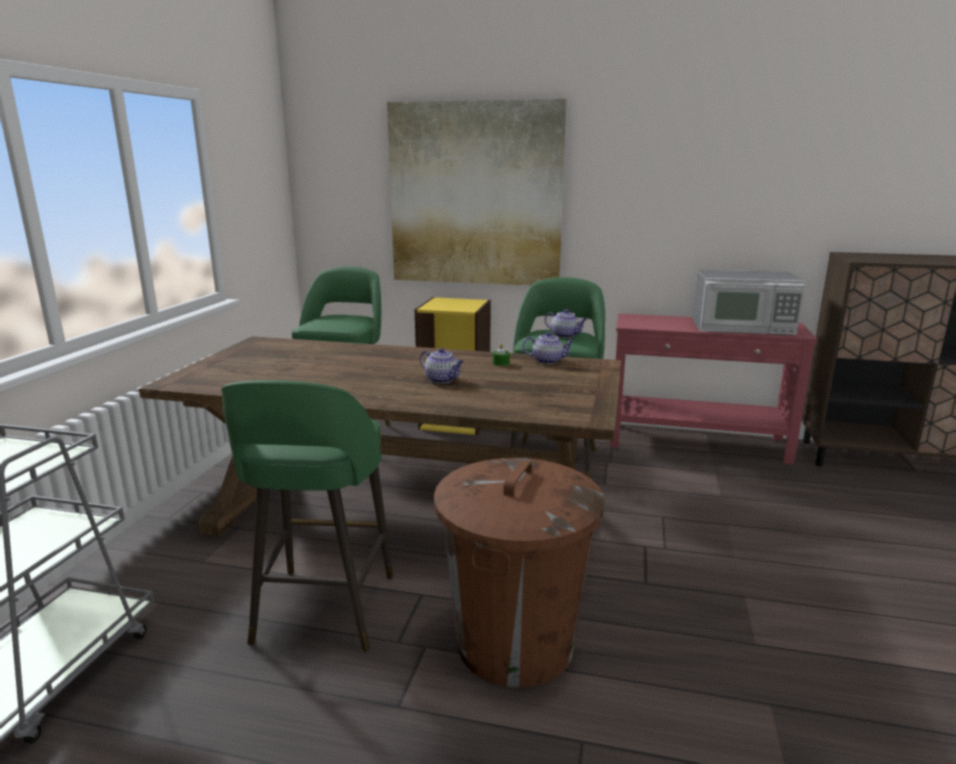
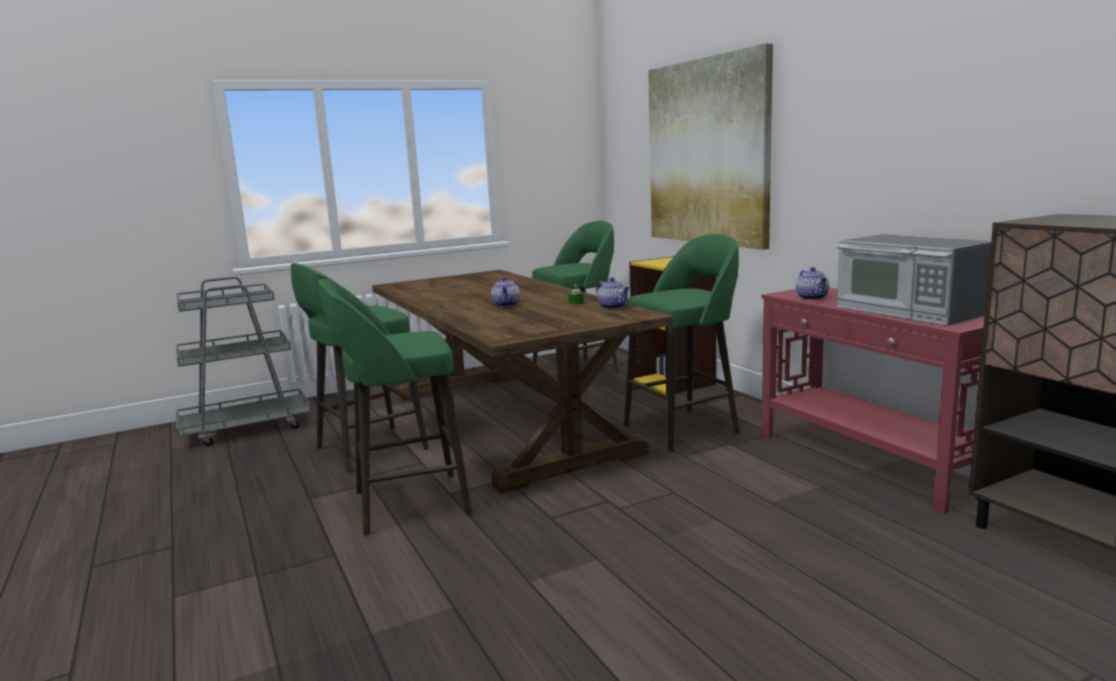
camera: 50 degrees right, 5 degrees down
brown trash can [434,458,605,687] -> green stool [318,279,472,536]
teapot [545,309,587,338] -> teapot moved to [796,267,829,300]

